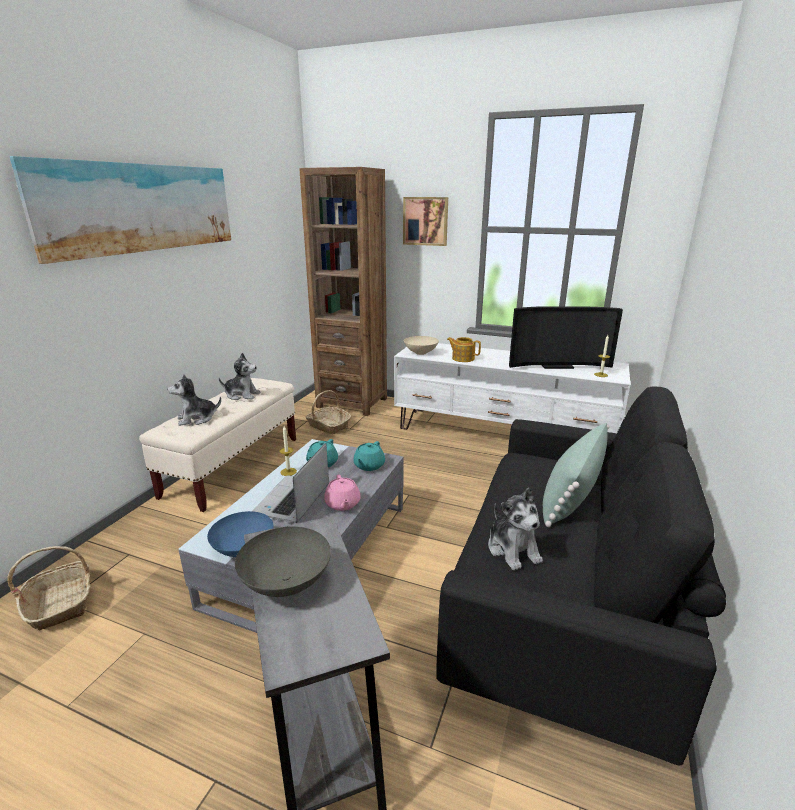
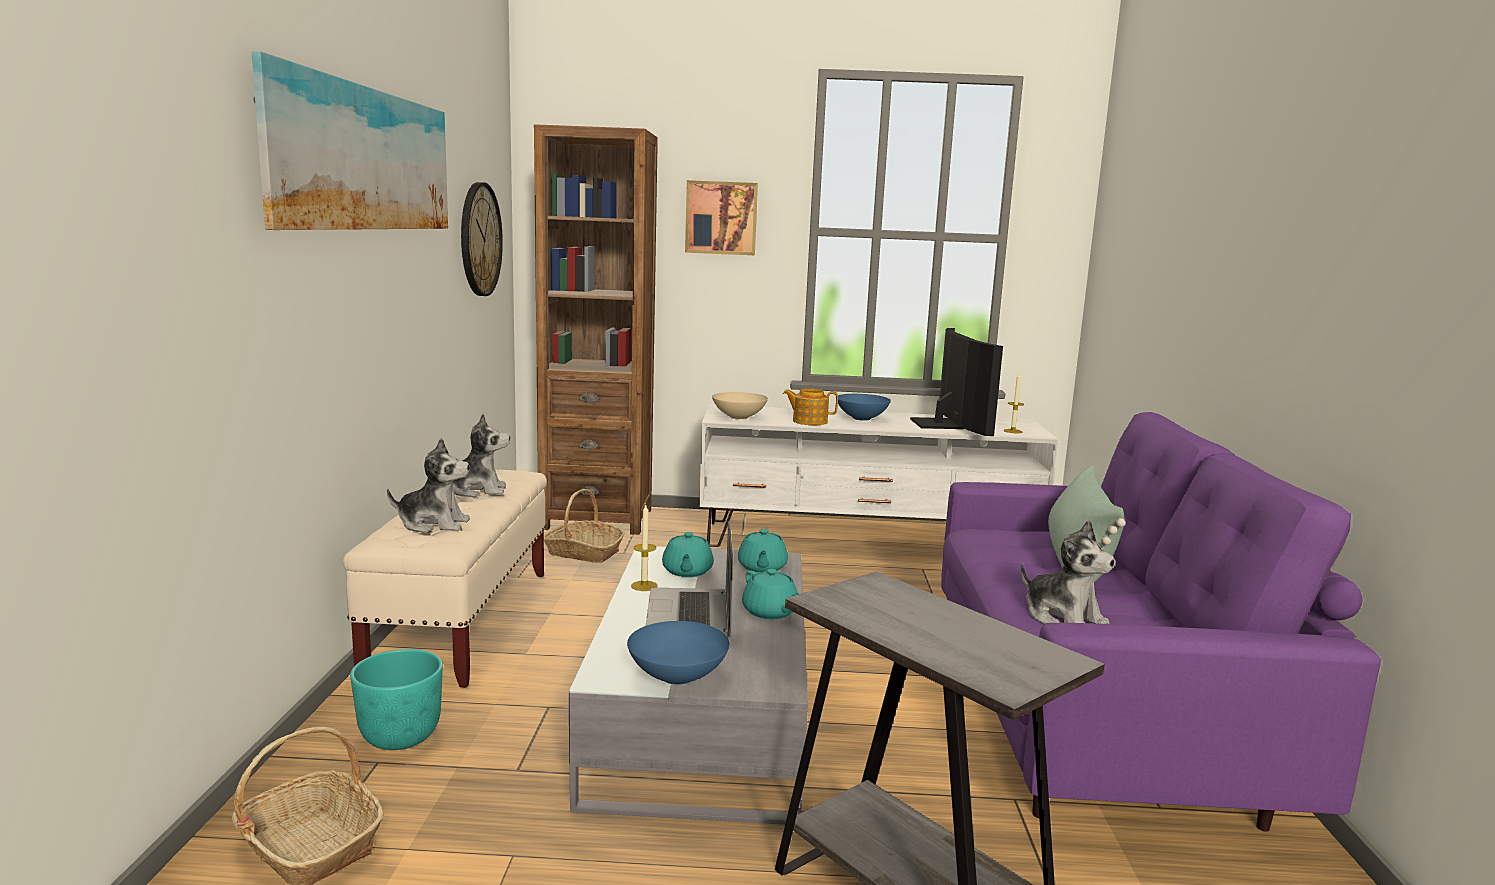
camera: 20 degrees left, 10 degrees down
plush toy [167,374,221,426] -> plush toy turned 135 degrees counterclockwise [387,438,470,533]
grey bowl [235,526,331,597] -> none
pink teapot [324,474,361,511] -> turquoise teapot [742,569,799,619]
black sofa [436,386,726,766] -> purple sofa [941,412,1381,832]
television [509,306,623,369] -> television turned 75 degrees counterclockwise [910,328,1003,436]
none -> turquoise planter [350,649,443,750]
none -> wall clock [461,182,503,296]
none -> blue bowl [838,394,891,421]

